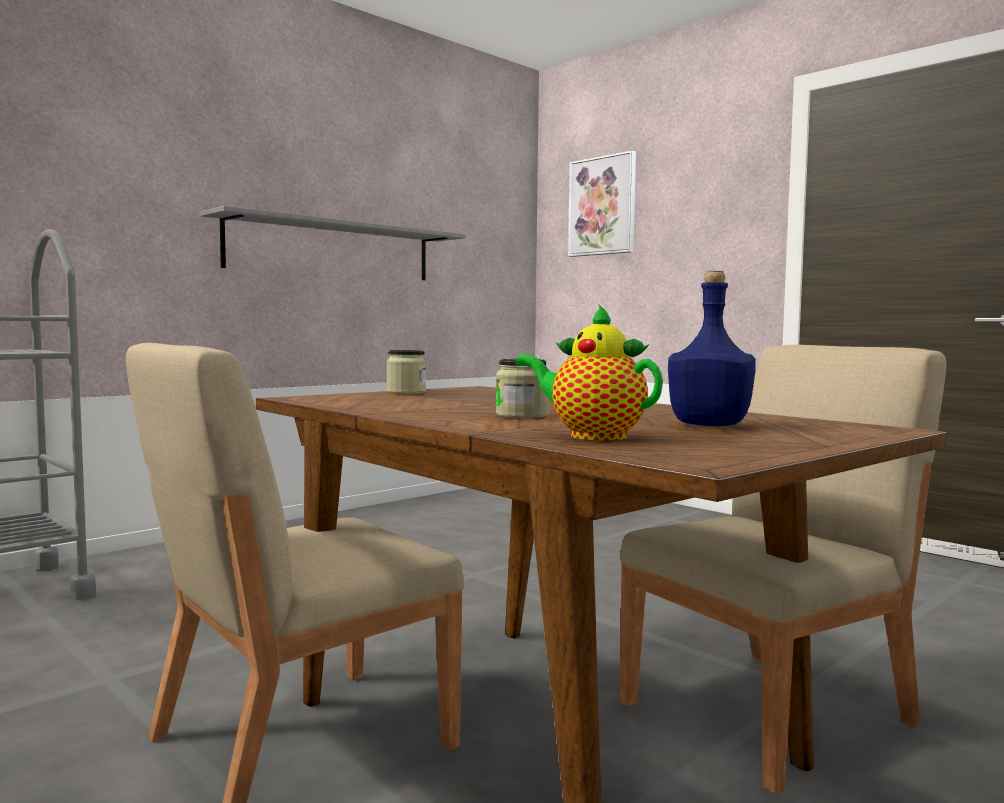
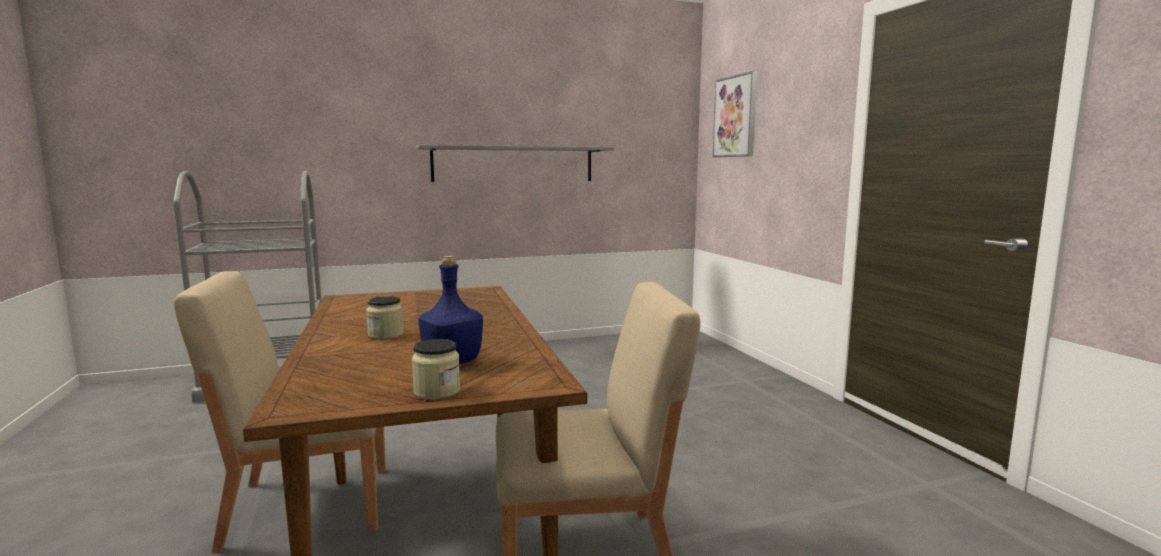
camera: 25 degrees right, 5 degrees up
jar [386,350,426,394] -> jar moved to [412,339,460,399]
teapot [515,304,663,441] -> none

